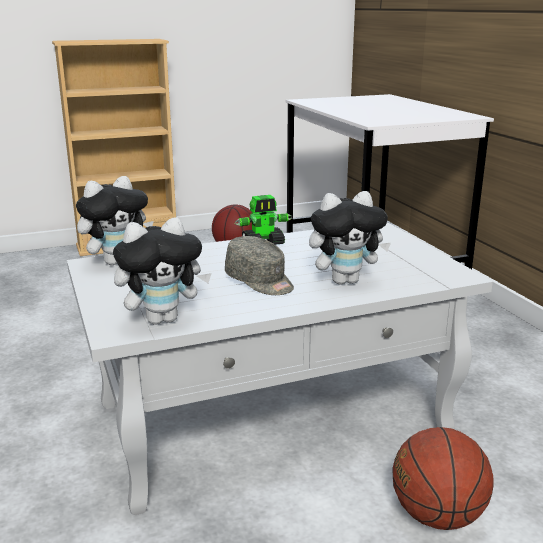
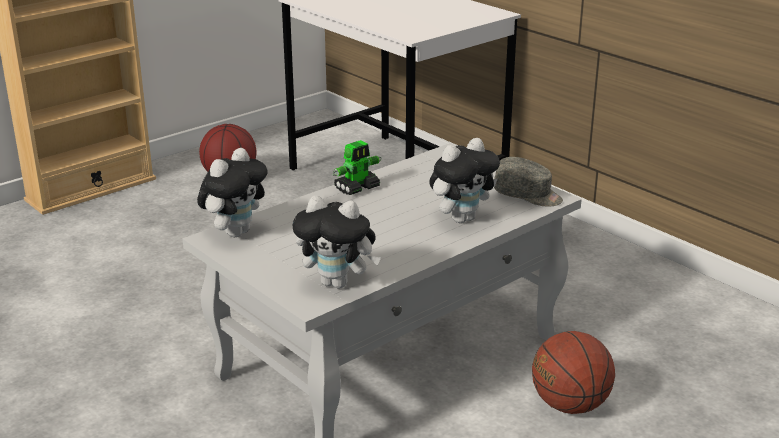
camera: 20 degrees left, 5 degrees up
plush toy [113,217,212,325] -> plush toy turned 60 degrees clockwise [292,196,381,288]
grey cap [225,236,294,295] -> grey cap moved to [494,157,563,206]

